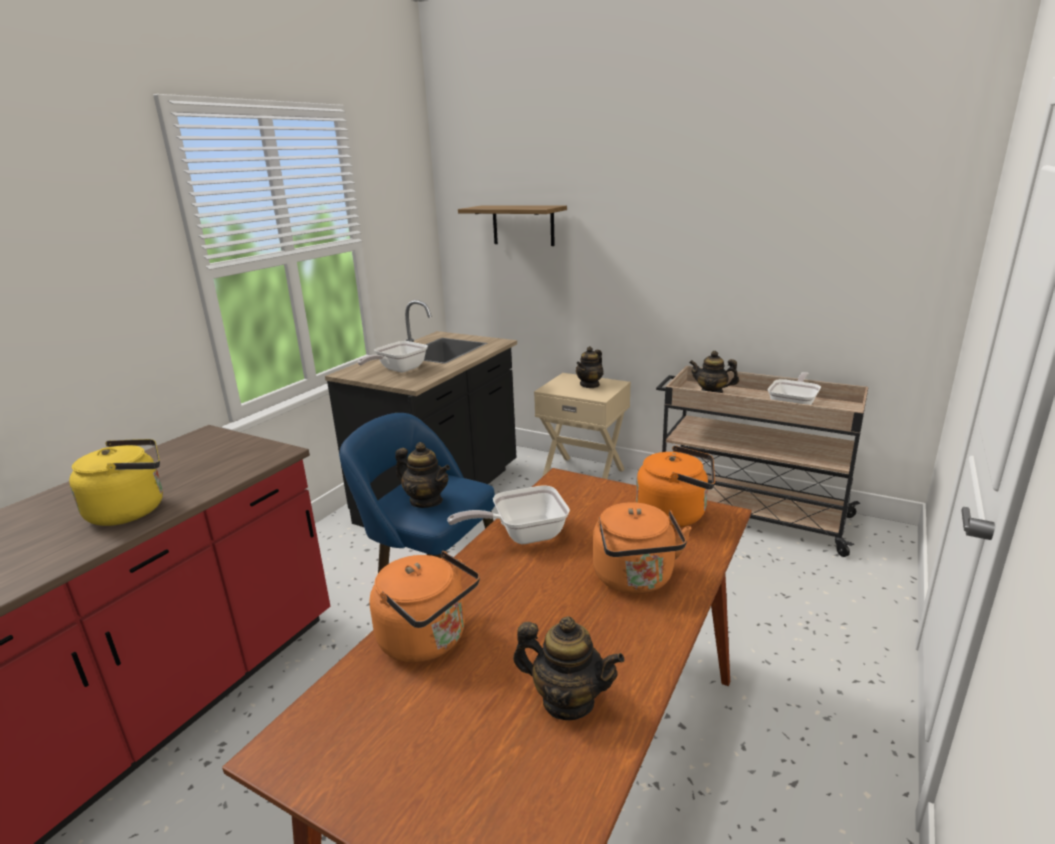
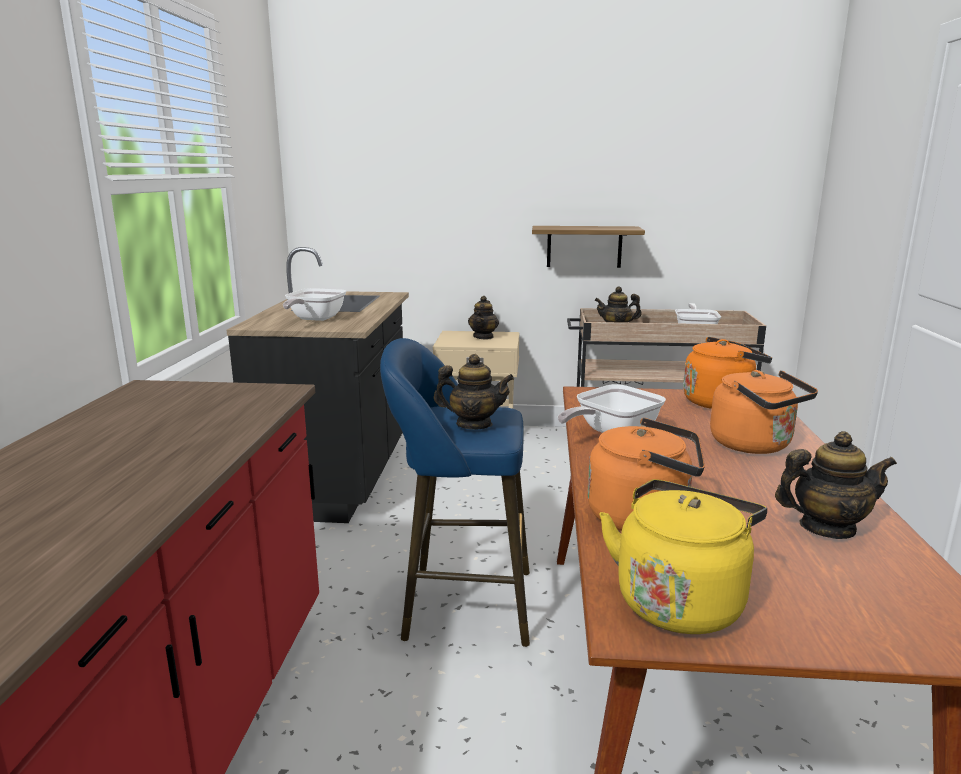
camera: 25 degrees left, 5 degrees down
yellow kettle [69,439,163,526] -> yellow kettle moved to [599,479,767,634]
shelf [458,205,567,246] -> shelf moved to [532,226,645,268]

